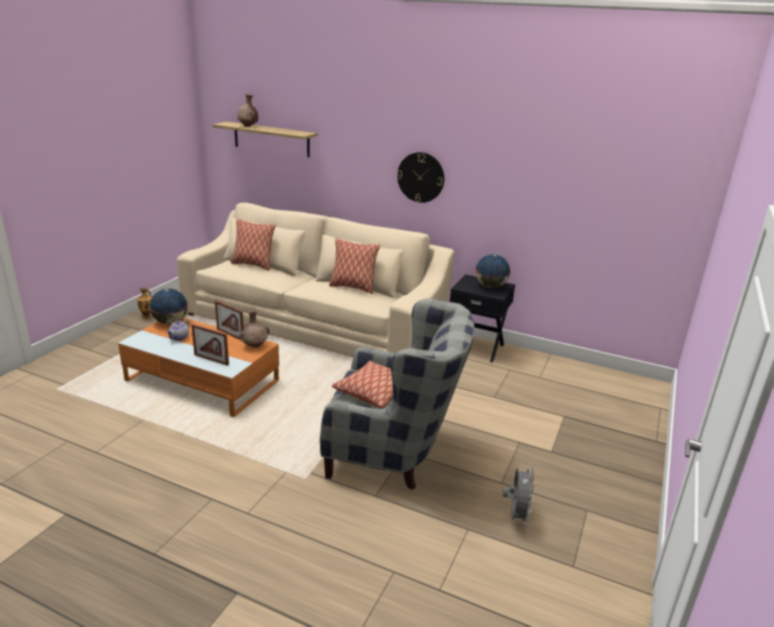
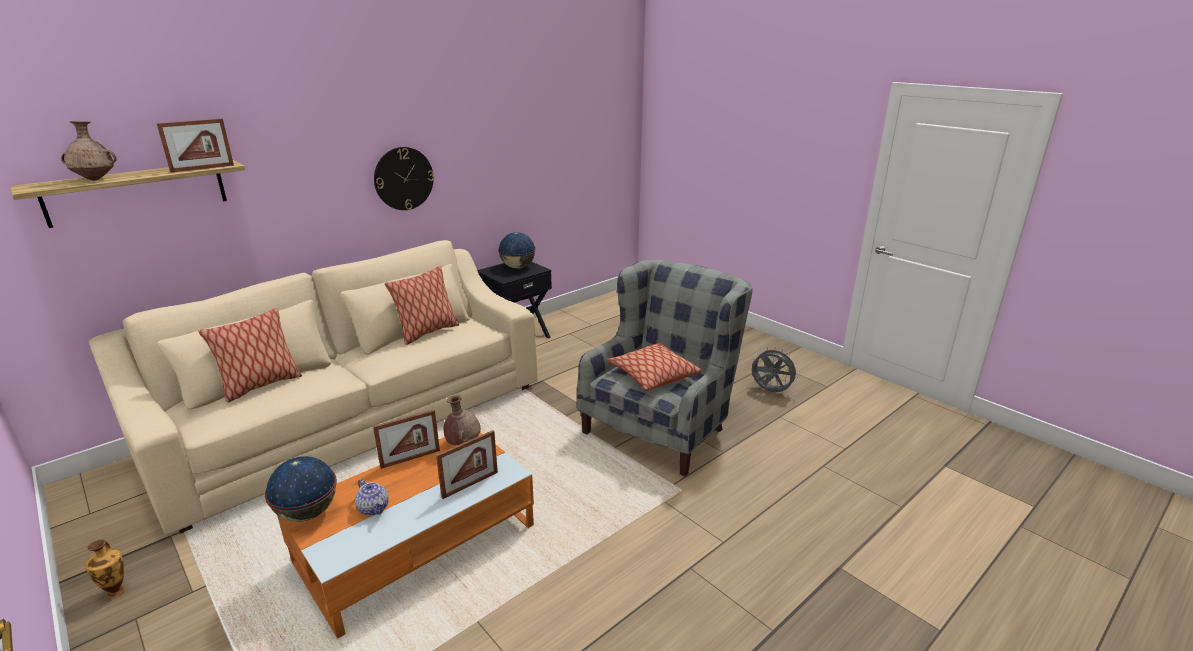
camera: 65 degrees left, 0 degrees up
none -> picture frame [157,119,234,172]

